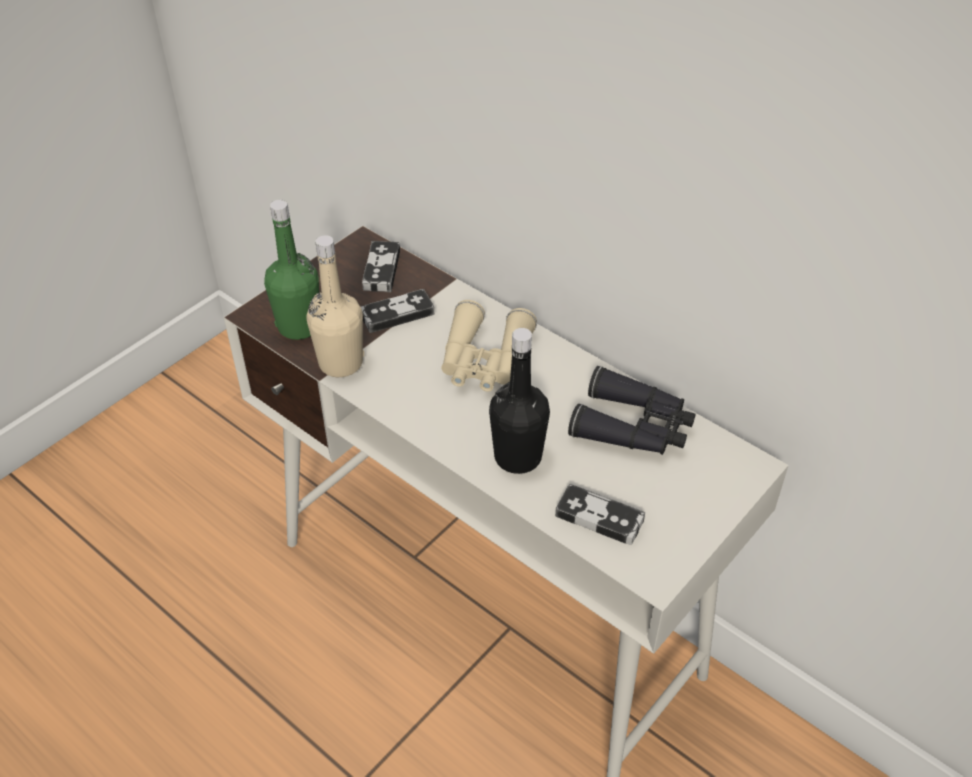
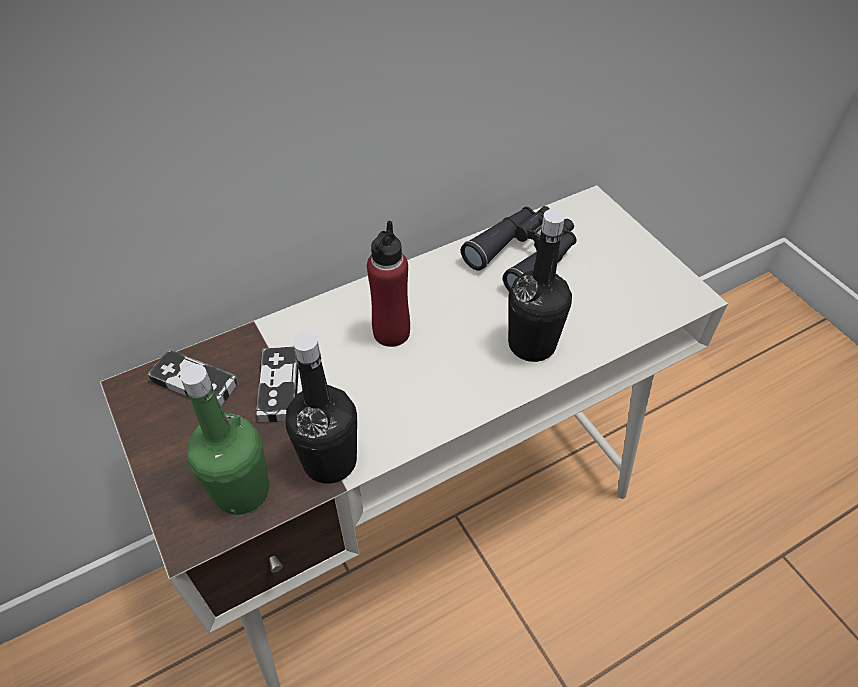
camera: 70 degrees left, 5 degrees up
beige bottle [306,235,364,377] -> black bottle [285,332,357,484]
beige binoculars [441,300,537,392] -> red bottle [367,221,410,347]
game controller [555,484,645,545] -> none

